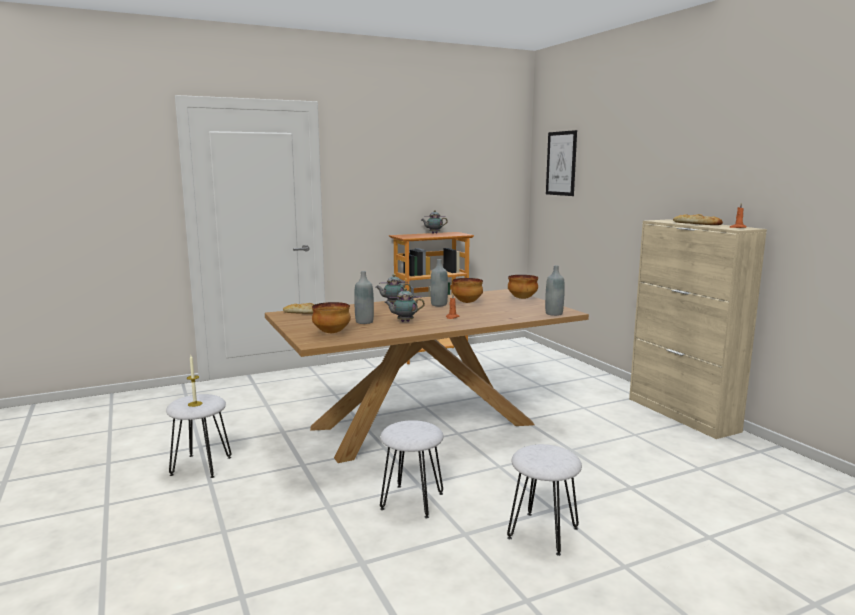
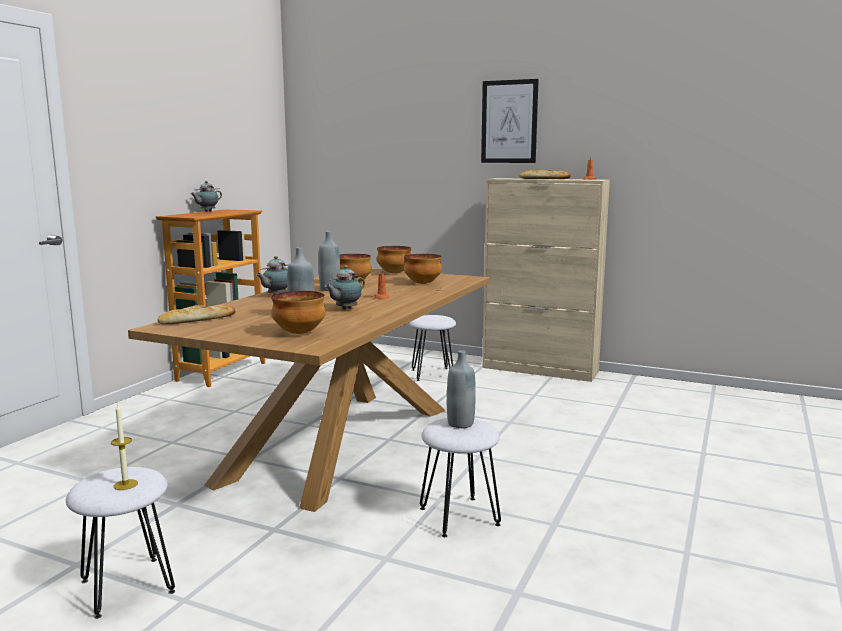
camera: 40 degrees left, 0 degrees up
white stool [507,444,582,556] -> white stool moved to [409,315,456,381]
grey bottle [545,265,565,316] -> grey bottle moved to [447,350,476,428]
picture [546,130,577,196] -> picture moved to [481,79,539,163]
none -> bowl [404,254,442,284]

